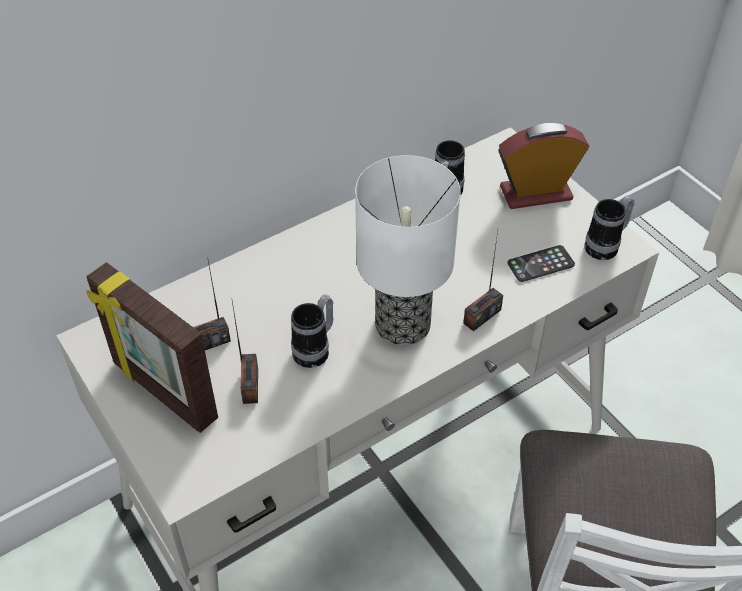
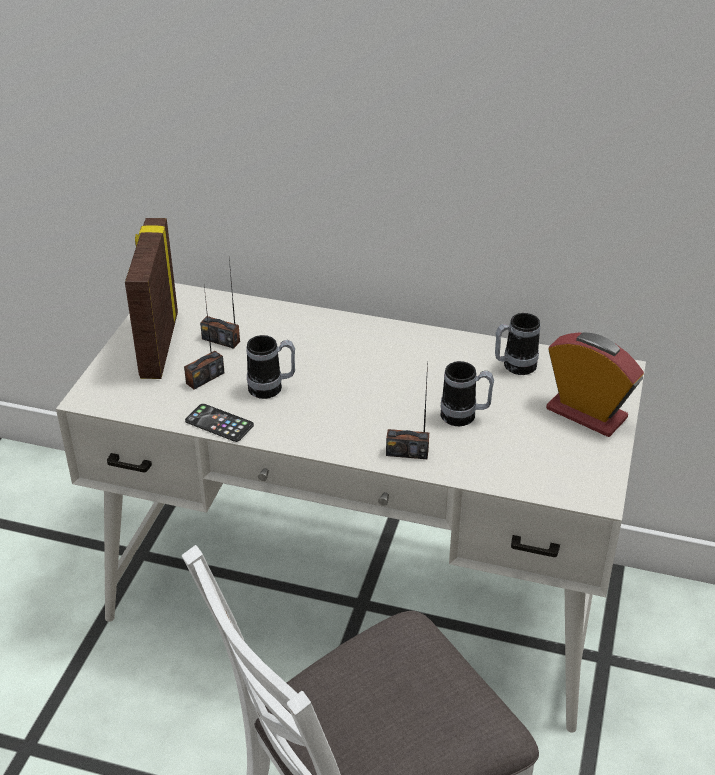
camera: 50 degrees right, 10 degrees down
table lamp [355,155,461,345] -> none
phone [507,245,575,282] -> phone moved to [185,404,254,442]
mug [585,195,634,260] -> mug moved to [441,361,494,426]

